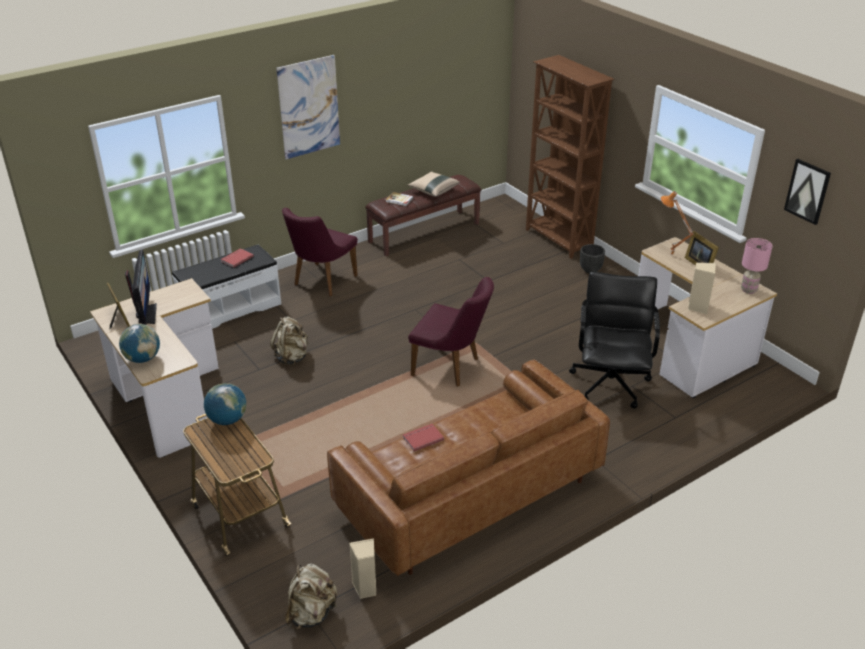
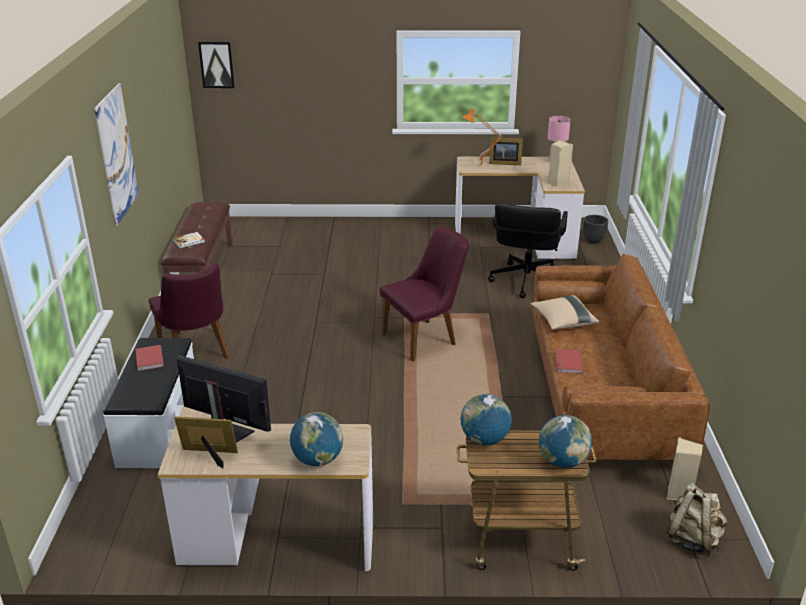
camera: 55 degrees left, 5 degrees down
beige backpack [270,317,309,365] -> none
beige pillow [407,172,460,197] -> beige pillow moved to [530,295,599,330]
brown bookcase [526,55,614,259] -> none
black office chair [569,272,660,408] -> black office chair turned 120 degrees counterclockwise [488,203,568,298]
black planter [580,244,605,273] -> black planter moved to [583,215,608,244]
picture [784,159,831,225] -> picture moved to [198,42,235,88]
none -> globe [539,415,592,468]

